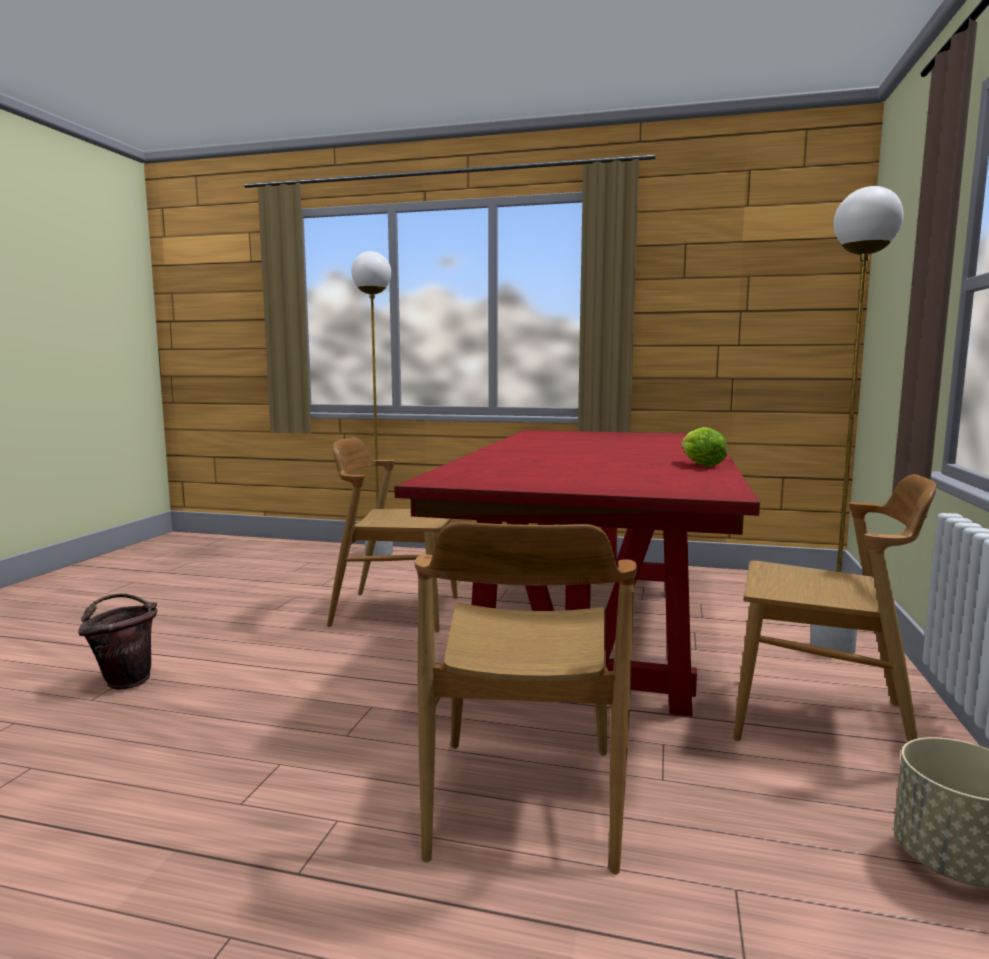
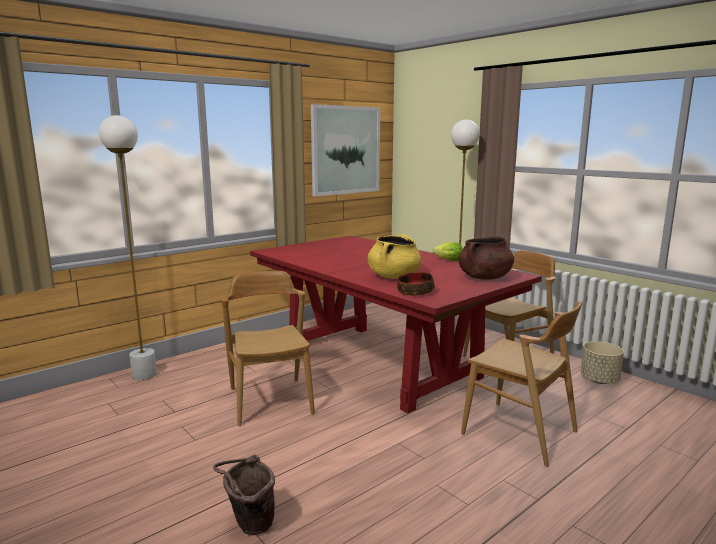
camera: 55 degrees left, 5 degrees up
brown chair [327,437,458,632] -> brown chair turned 120 degrees clockwise [221,271,315,426]
none -> picture [311,104,380,197]
none -> yellow cooking pot [368,234,421,279]
none -> bowl [397,272,434,296]
none -> brown cooking pot [458,236,514,280]

